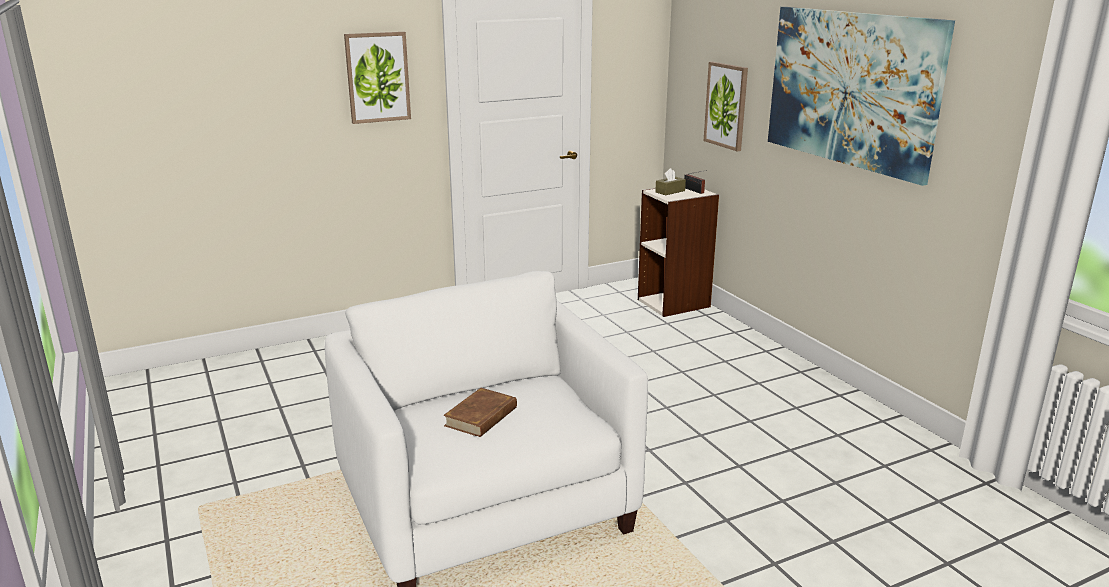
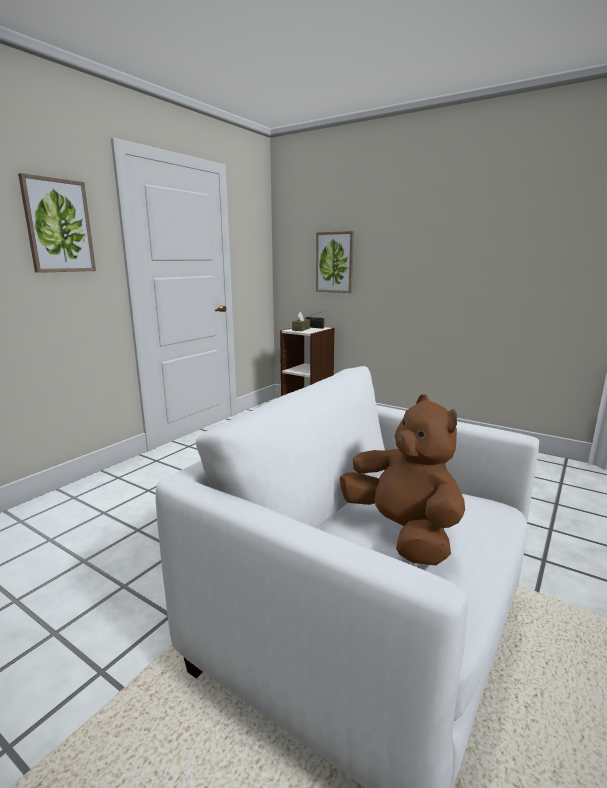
camera: 30 degrees left, 5 degrees down
brown book [443,388,517,437] -> brown plush toy [339,394,465,565]
picture [768,7,955,186] -> none

